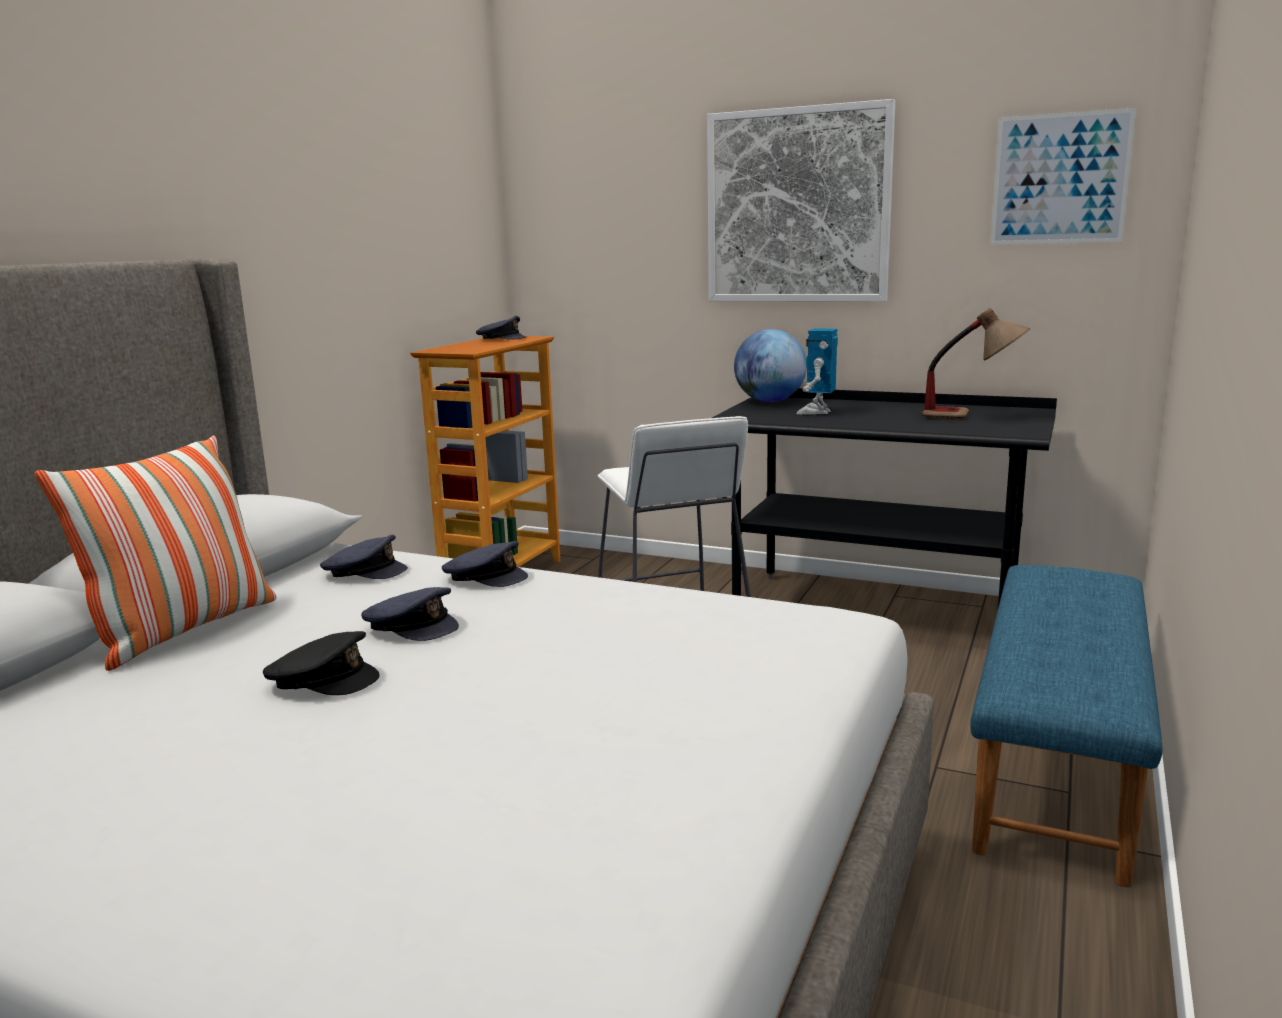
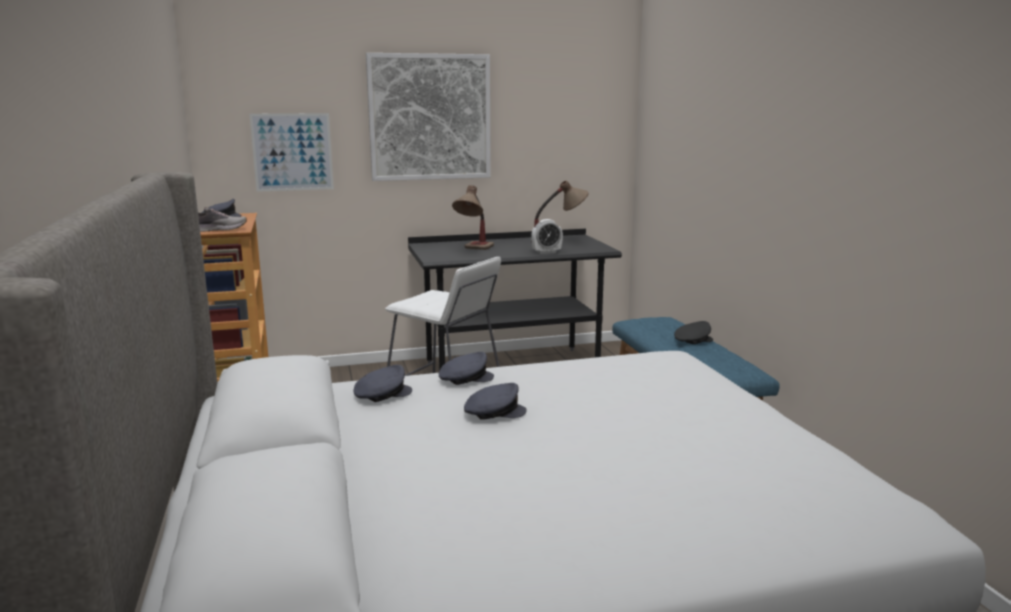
camera: 40 degrees left, 0 degrees up
pillow [34,435,277,671] -> none
black cap [263,631,380,695] -> black cap moved to [674,321,713,344]
globe [734,329,807,402] -> none
toy robot [796,328,838,415] -> table lamp [452,185,494,250]
picture [990,108,1136,245] -> picture moved to [249,113,334,192]
none -> shoe [198,207,247,232]
none -> alarm clock [531,219,563,254]

